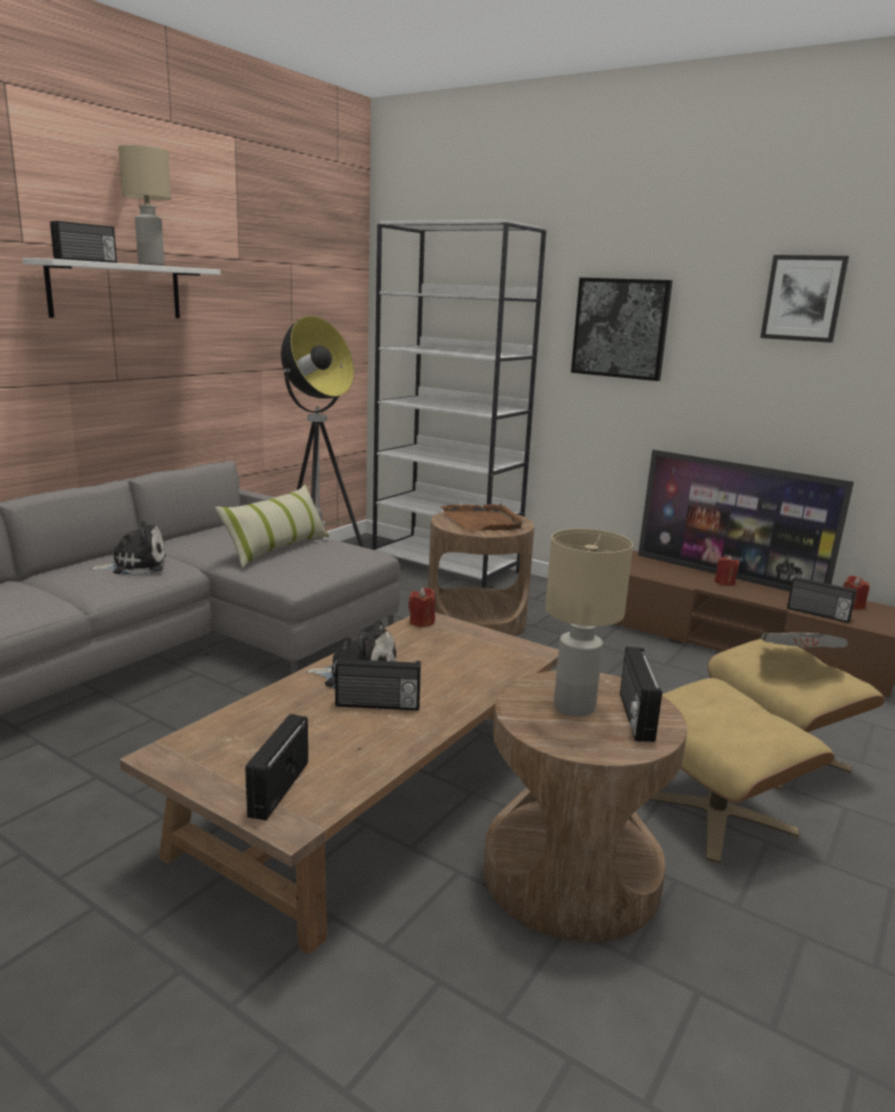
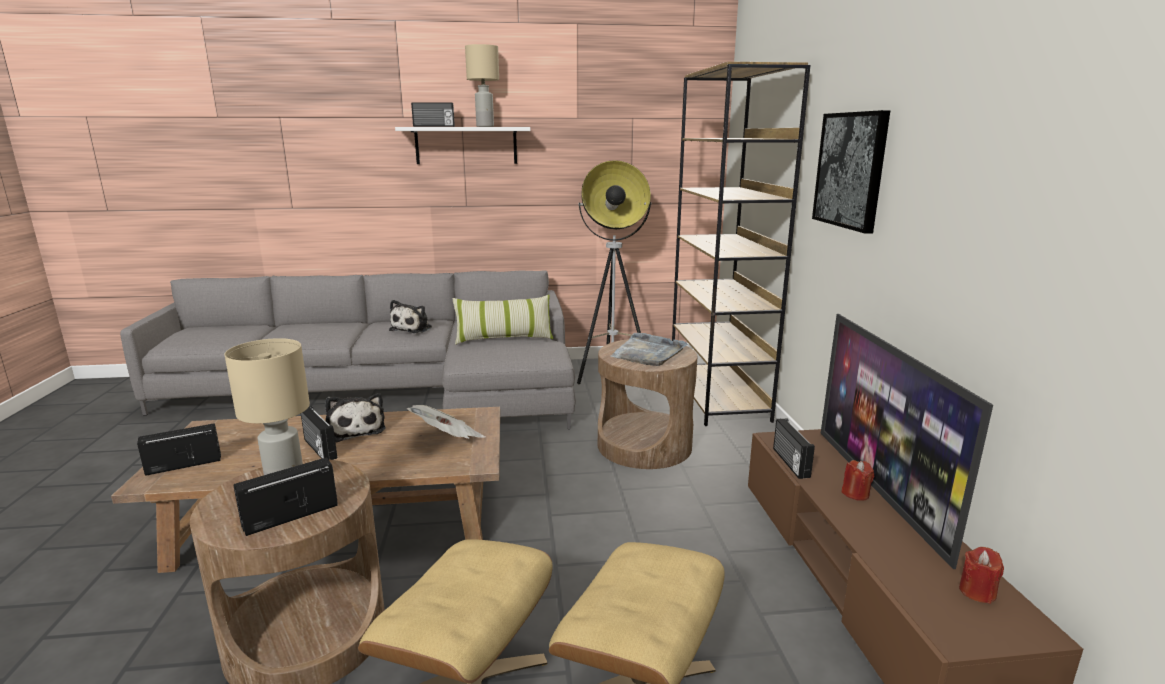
camera: 50 degrees right, 0 degrees up
plush toy [90,521,166,575] -> plush toy turned 75 degrees clockwise [389,300,432,333]
white bookcase [372,220,546,588] -> brown bookcase [672,61,810,426]
red candle [408,587,435,627] -> none
brown tray [441,503,525,531] -> grey tray [611,333,688,366]
picture [760,255,849,343] -> none
newspaper [761,633,848,648] -> newspaper moved to [406,405,486,439]
radio [787,576,857,623] -> radio moved to [773,418,815,479]

